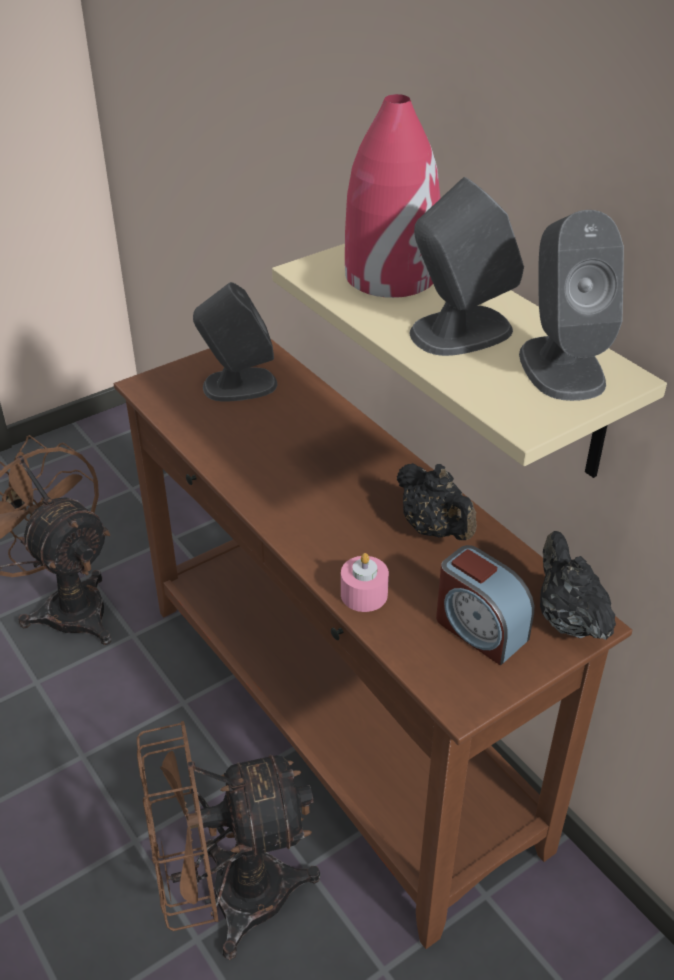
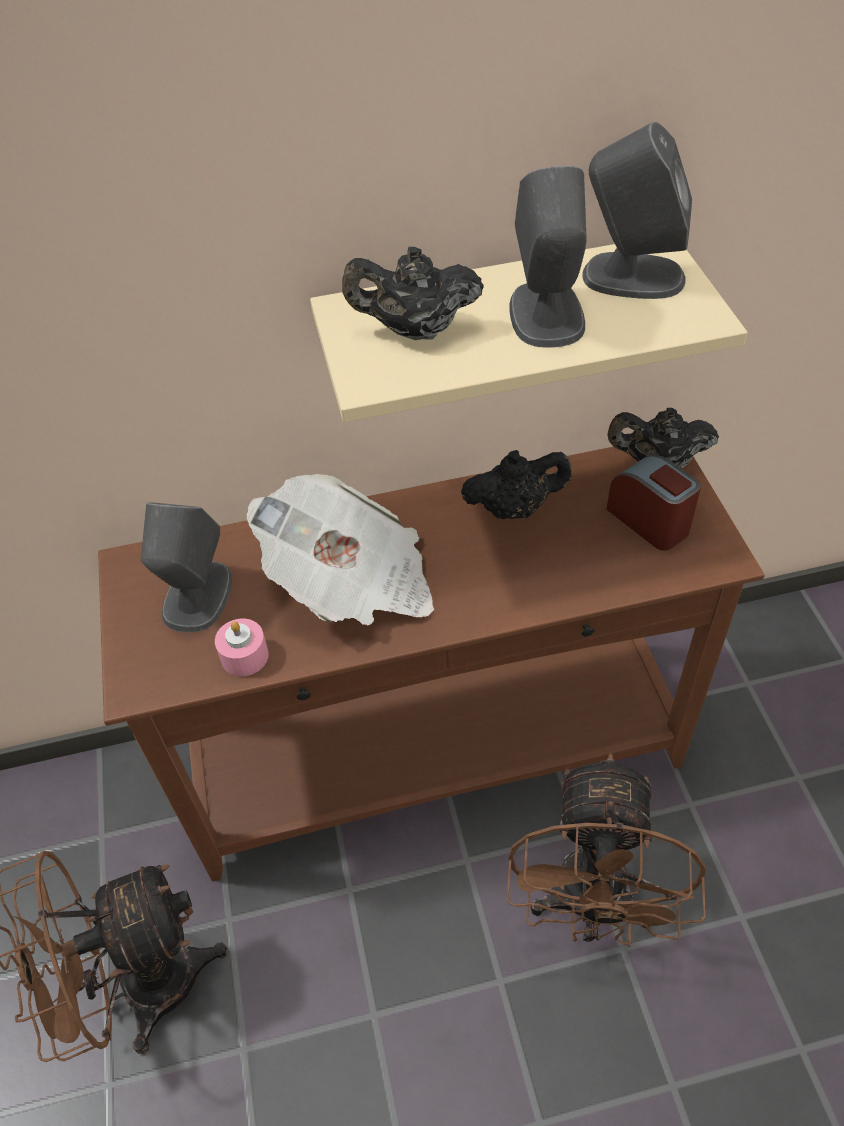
camera: 65 degrees left, 10 degrees up
pink candle [341,553,389,612] -> pink candle moved to [215,619,269,676]
red vase [345,94,441,298] -> black teapot [342,247,484,340]
alarm clock [436,545,534,665] -> alarm clock turned 105 degrees counterclockwise [607,455,701,551]
none -> newspaper [247,474,434,625]

